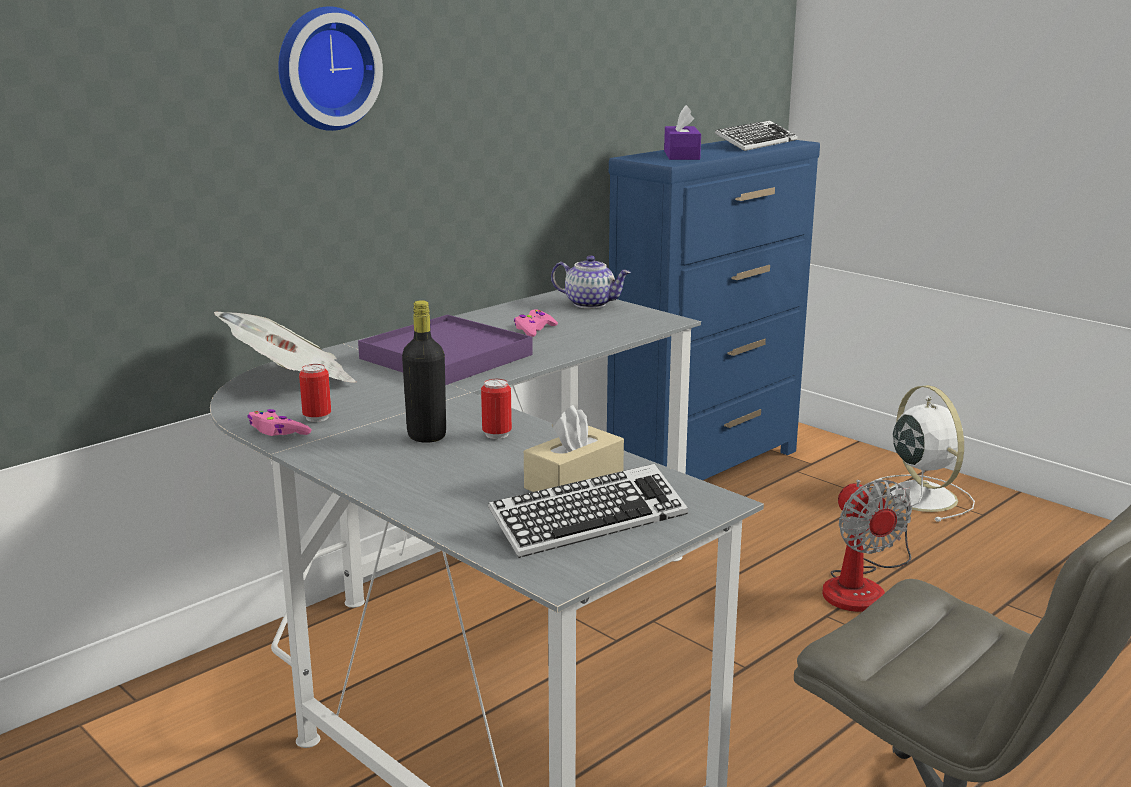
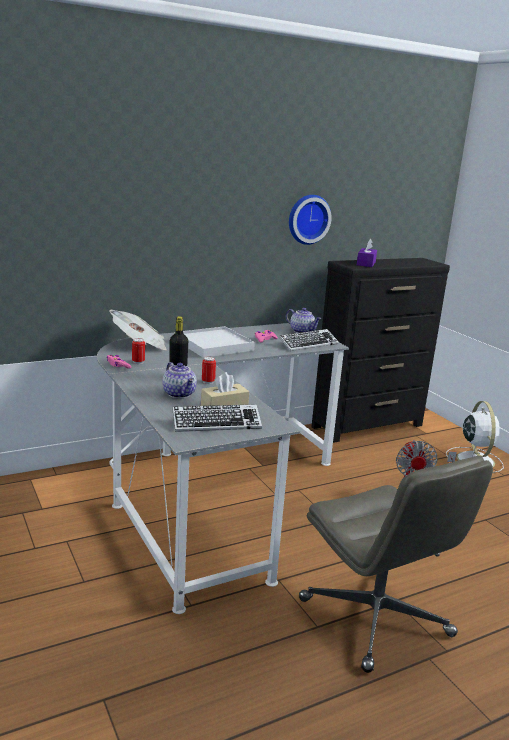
camera: 15 degrees right, 0 degrees up
wall clock [278,6,383,131] -> wall clock moved to [289,195,332,245]
purple tray [358,315,533,385] -> white tray [183,326,255,358]
blue dresser [607,140,820,480] -> black dresser [311,258,450,443]
keyboard [715,121,798,151] -> keyboard moved to [279,329,339,351]
none -> teapot [162,362,197,399]

